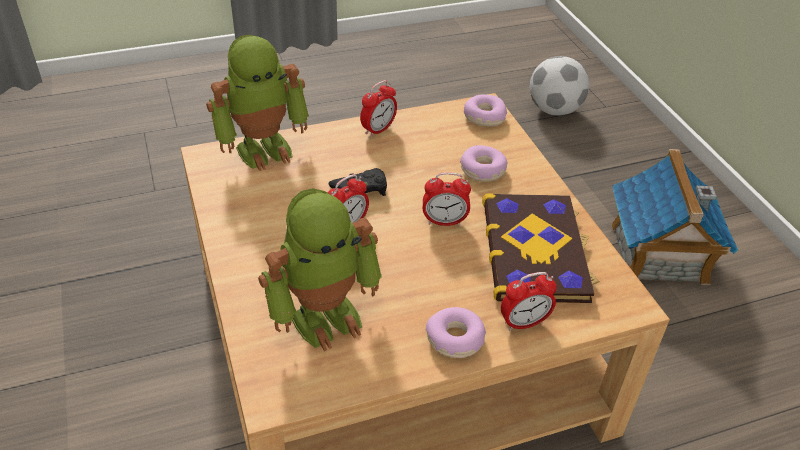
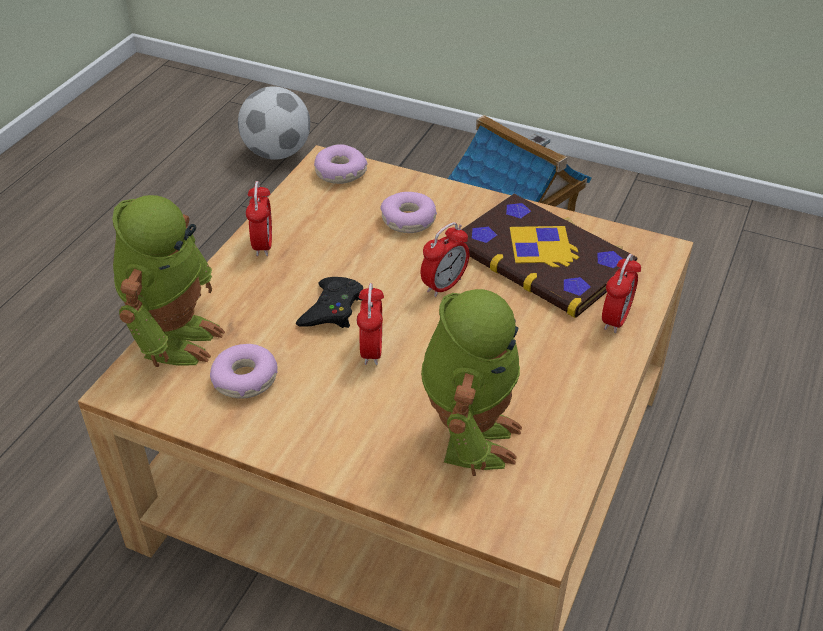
camera: 45 degrees left, 0 degrees up
donut [426,307,486,358] -> donut moved to [210,344,278,399]

